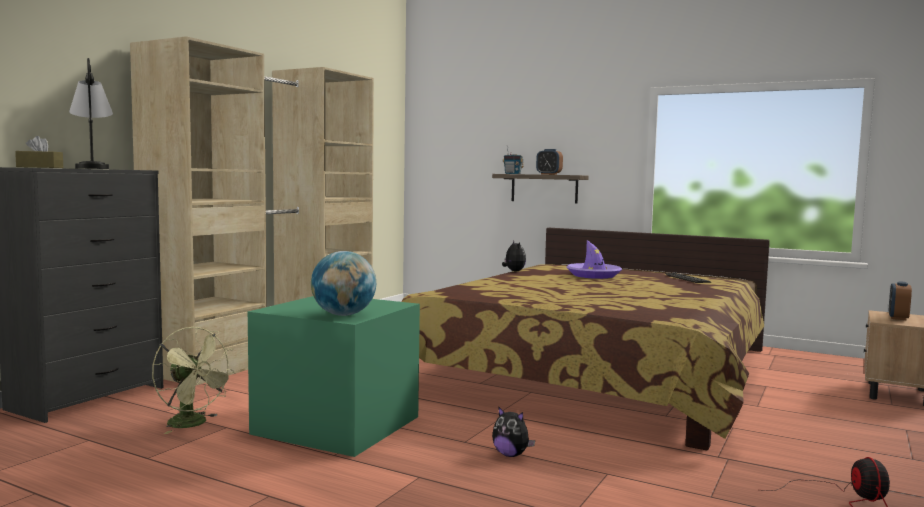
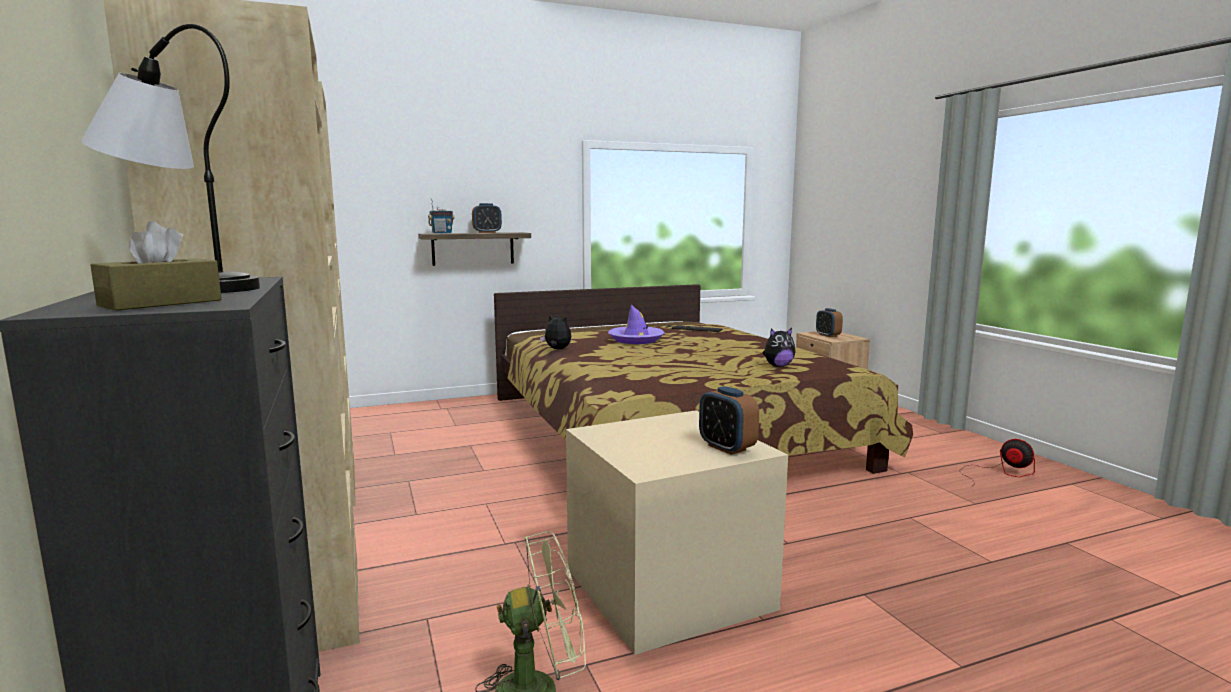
camera: 50 degrees left, 5 degrees up
green storage box [248,296,420,457] -> beige storage box [566,410,788,655]
globe [311,251,376,316] -> alarm clock [699,386,759,455]
plush toy [492,406,535,457] -> plush toy moved to [762,328,795,367]

